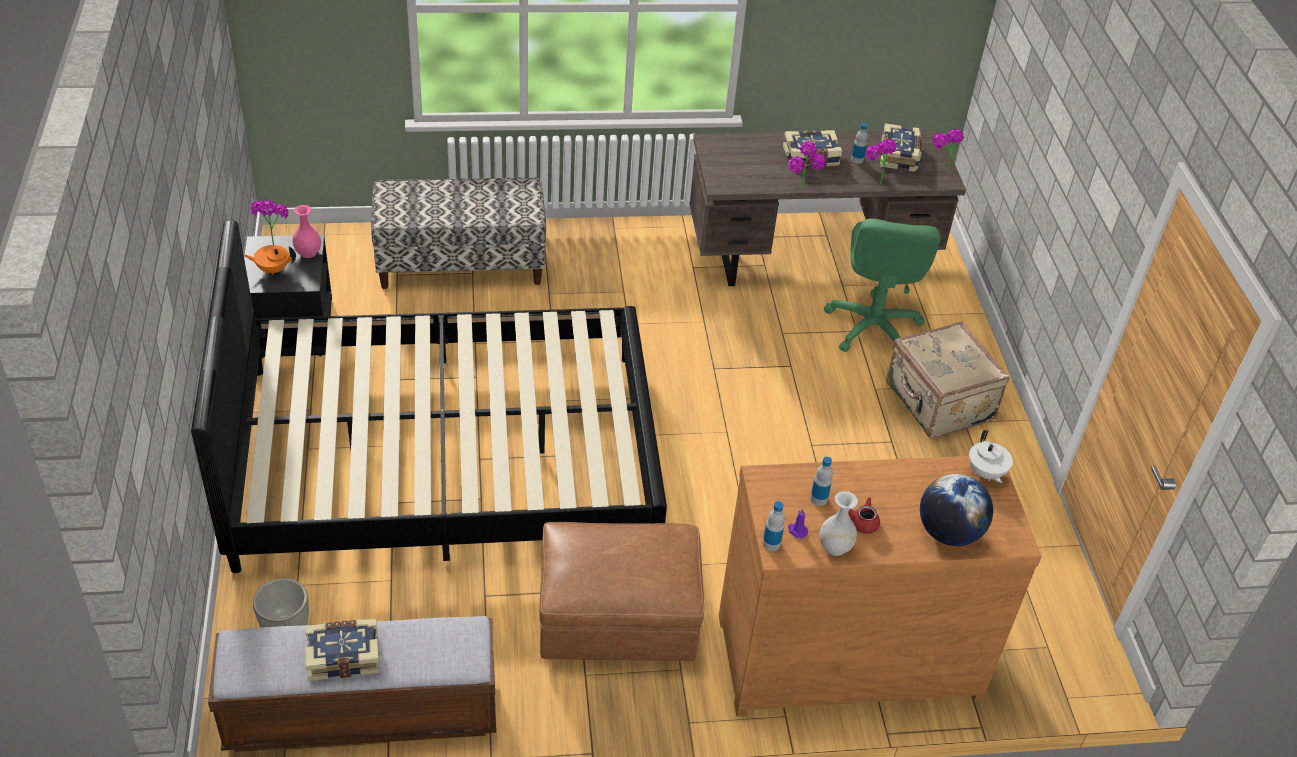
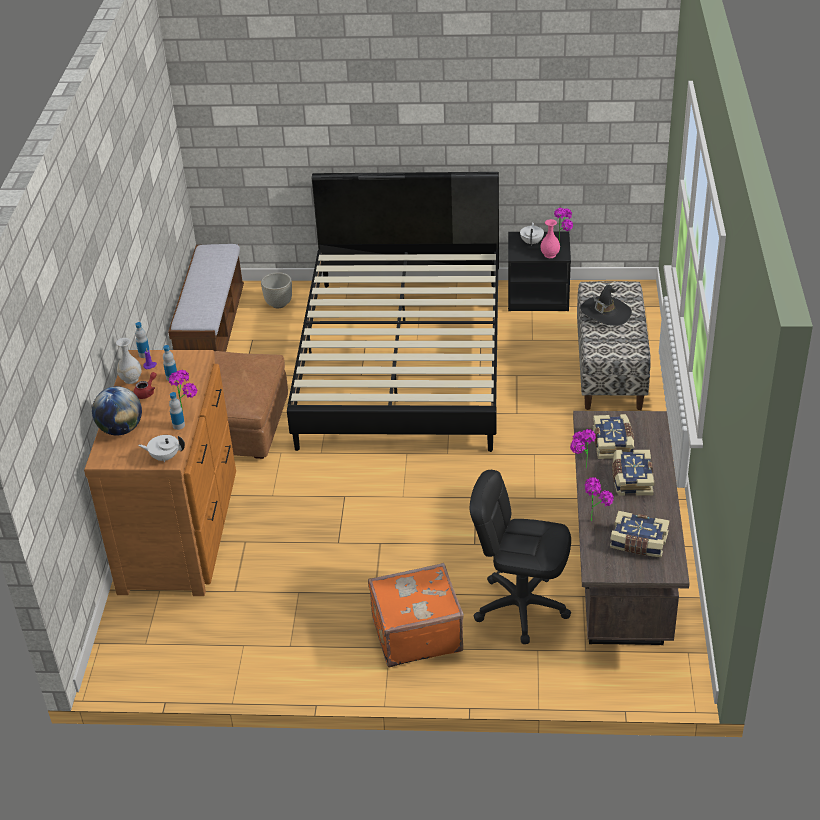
camera: 105 degrees right, 5 degrees down
orange teapot [244,245,296,275] -> white teapot [520,222,544,246]
book [305,619,380,681] -> book moved to [593,414,634,459]
green office chair [824,219,941,352] -> black office chair [470,470,571,644]
bottle [851,123,868,164] -> bottle moved to [169,392,185,430]
beige suitcase [886,321,1009,439] -> orange suitcase [368,563,464,667]
potted plant [933,128,964,173] -> potted plant moved to [169,370,197,411]
none -> black hat [580,285,632,326]

